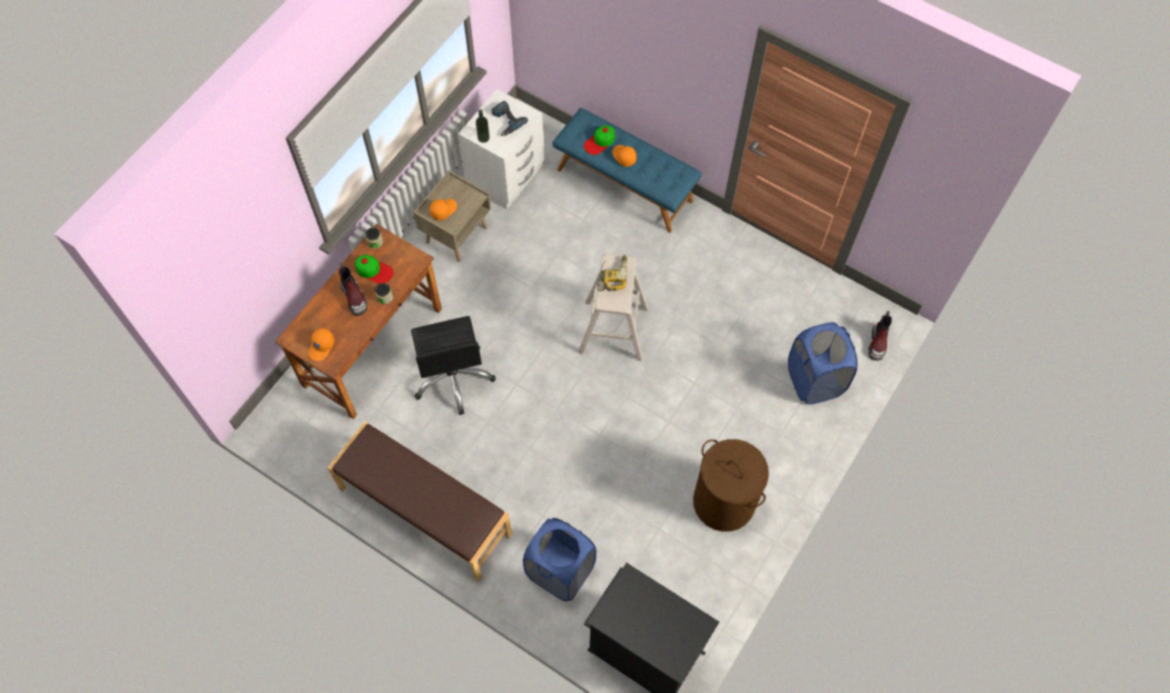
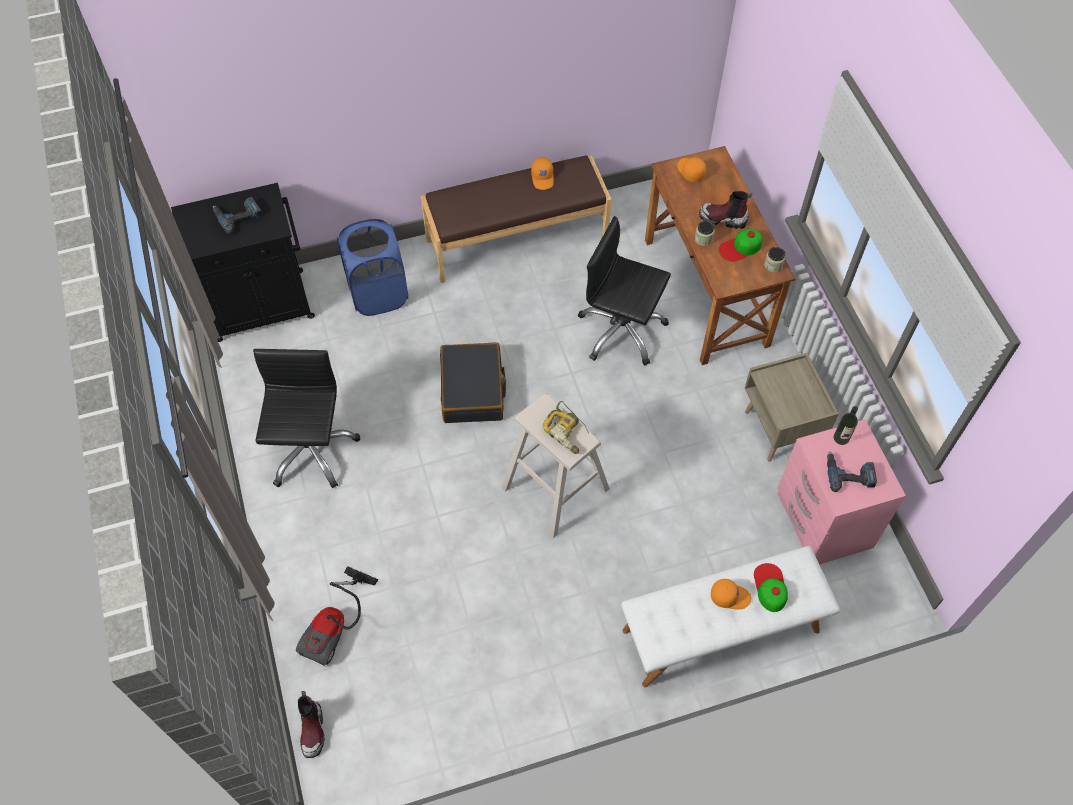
camera: 130 degrees right, 5 degrees down
orange cap [430,199,457,221] -> orange cap moved to [531,157,554,190]
white nightstand [458,89,544,209] -> pink nightstand [778,419,906,565]
blue bench [552,108,702,233] -> white bench [621,546,840,687]
brown laundry basket [693,439,769,532] -> black office chair [253,349,360,488]
blue laundry basket [788,322,857,405] -> vacuum cleaner [296,566,378,666]
boot [868,311,892,361] -> boot turned 150 degrees counterclockwise [298,691,325,758]
none -> power drill [213,197,263,234]
none -> black suitcase [440,342,506,423]

